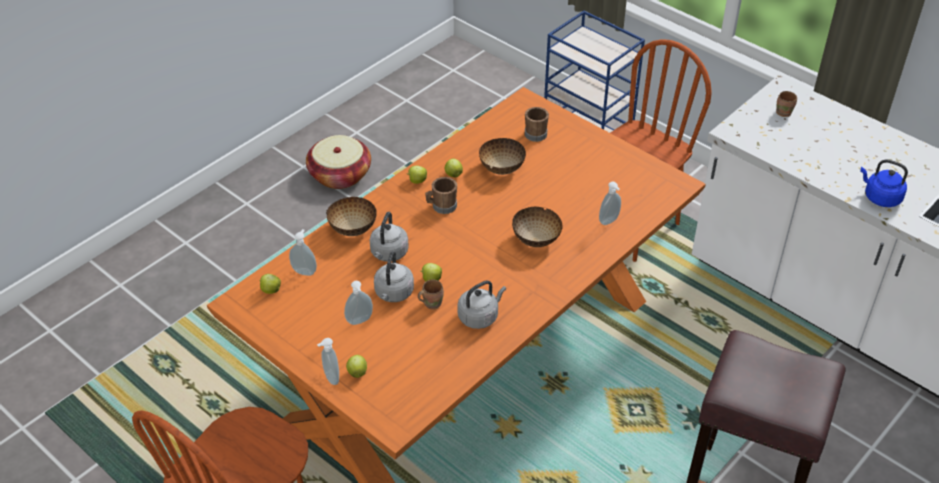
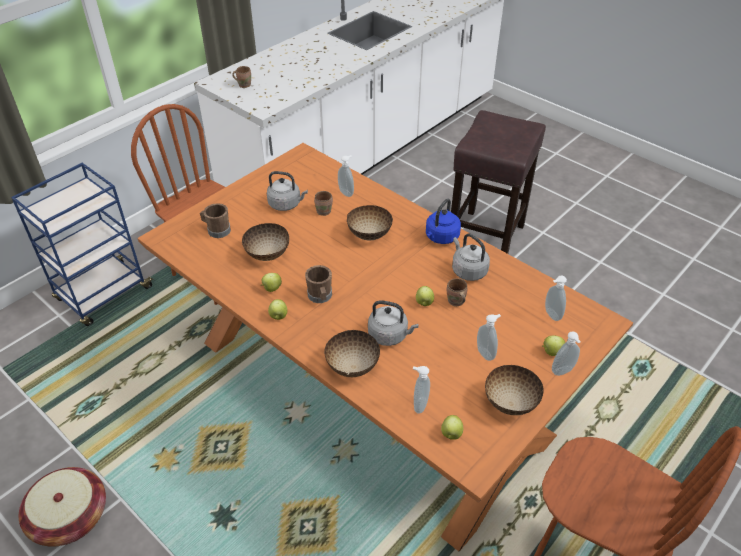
camera: 90 degrees left, 0 degrees up
grey kettle [374,251,414,302] -> grey kettle moved to [267,171,308,211]
blue kettle [860,159,908,207] -> blue kettle moved to [426,199,461,244]
none -> brown mug [314,191,333,216]
none -> bowl [485,365,543,415]
none -> soap dispenser [545,276,567,321]

